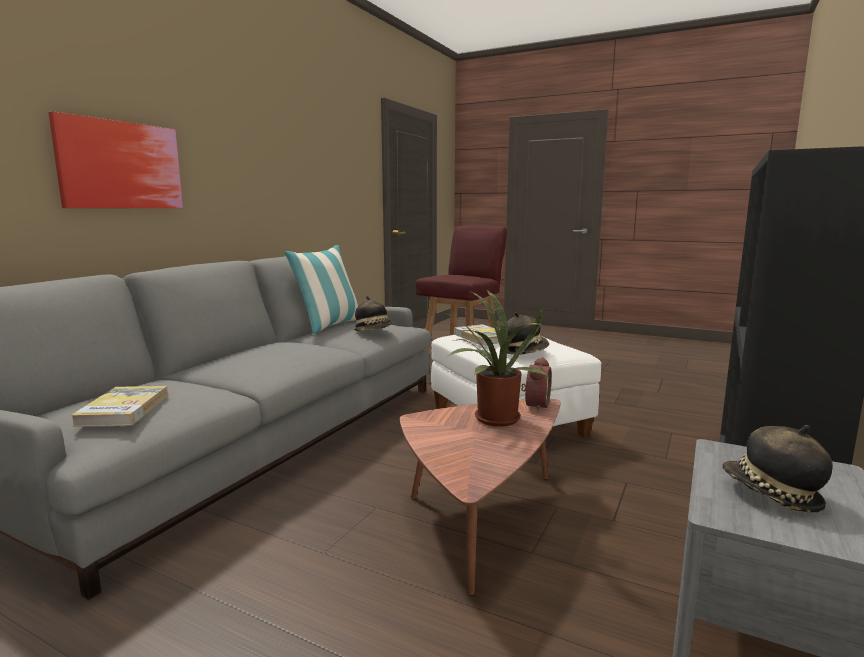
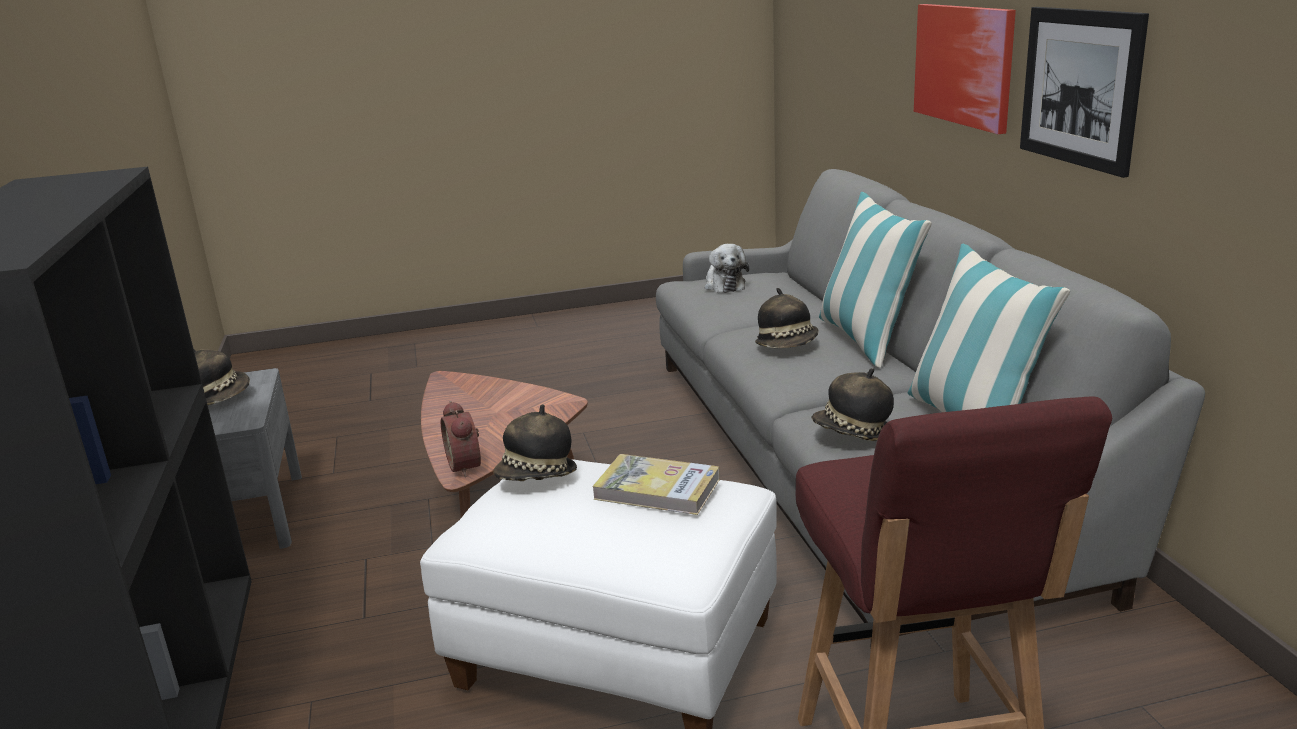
camera: 140 degrees right, 10 degrees up
book [71,386,168,427] -> plush toy [705,244,749,293]
potted plant [444,289,548,427] -> none
none -> hat [755,288,819,348]
none -> pillow [819,192,932,368]
none -> picture [1020,7,1149,178]

